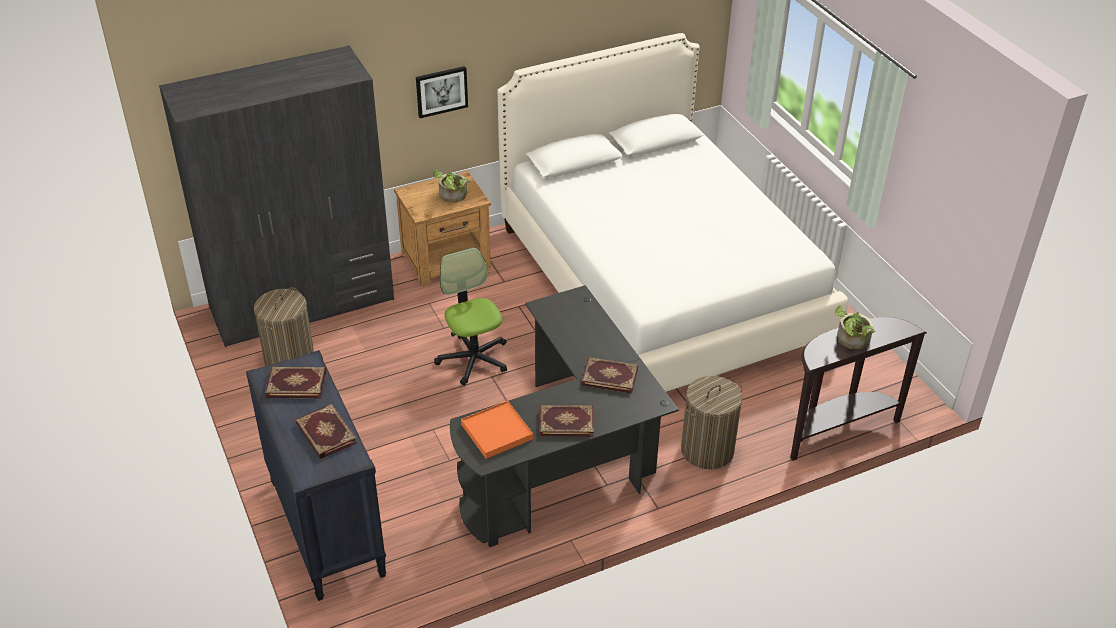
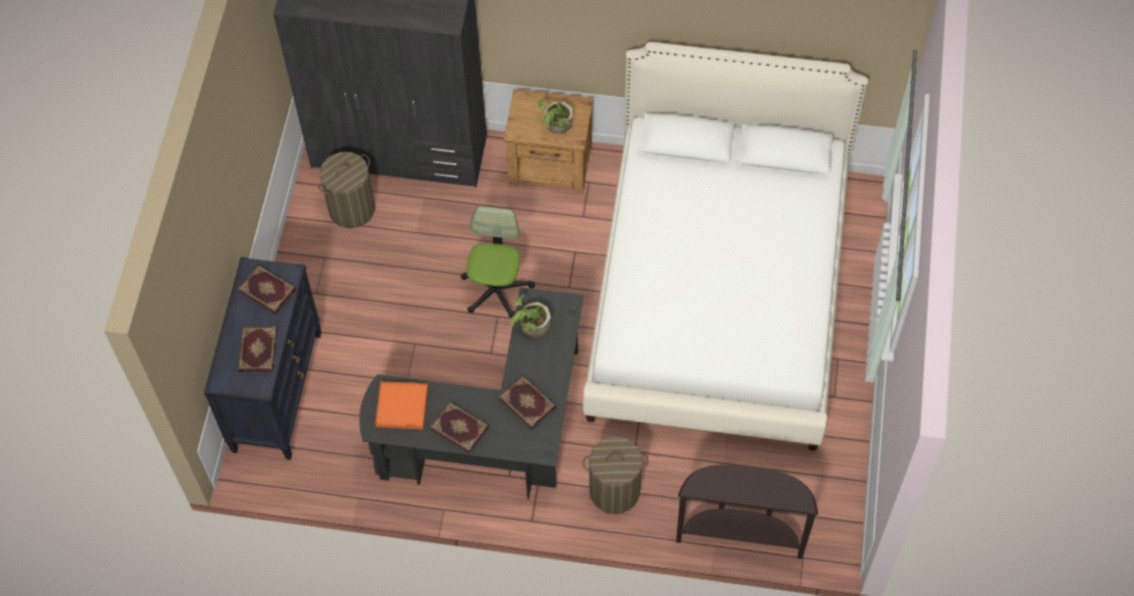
camera: 35 degrees right, 20 degrees up
picture [416,66,468,118] -> none
potted plant [835,305,876,349] -> potted plant moved to [510,294,551,337]

